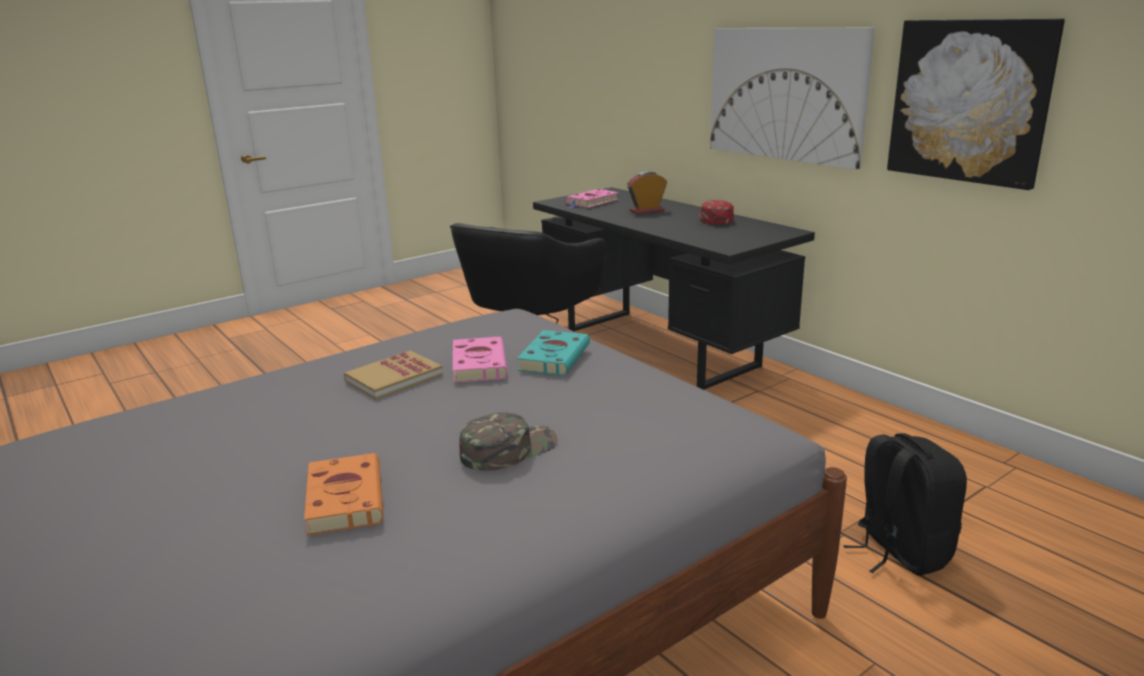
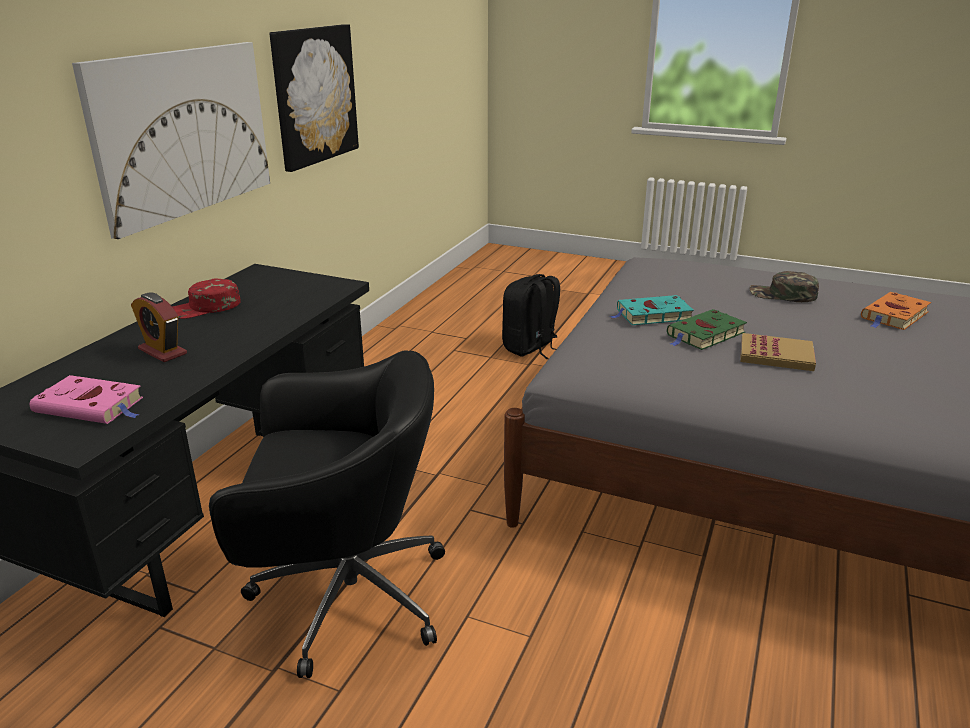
camera: 120 degrees left, 5 degrees up
pink book [452,337,508,383] -> green book [667,309,747,350]

